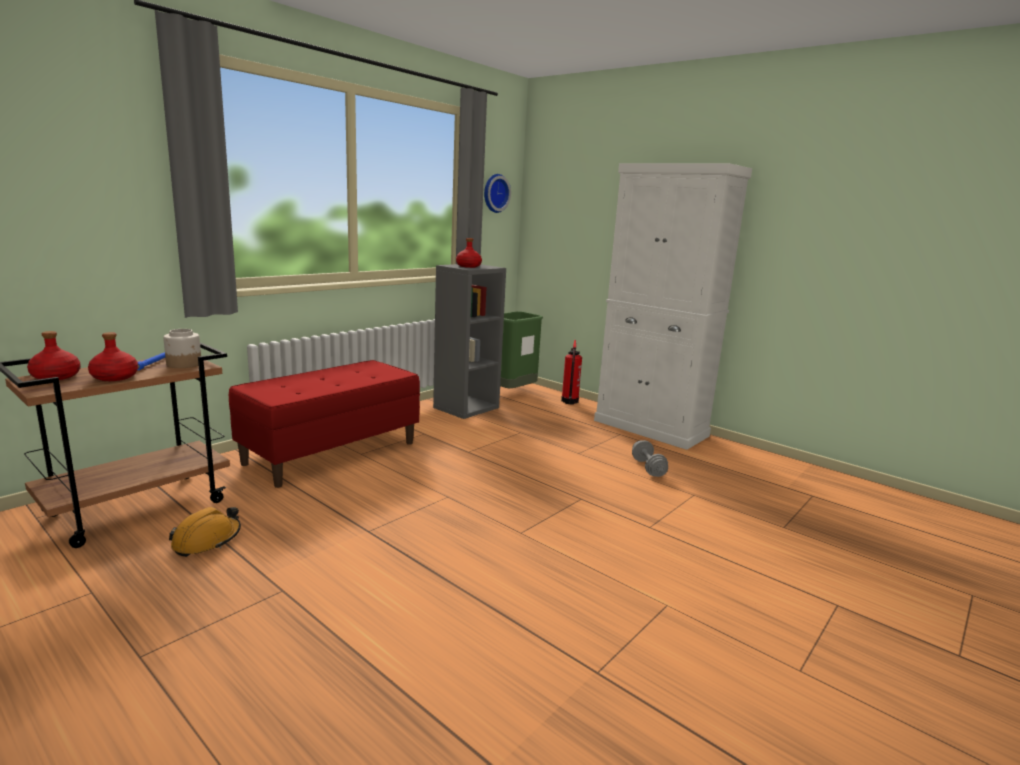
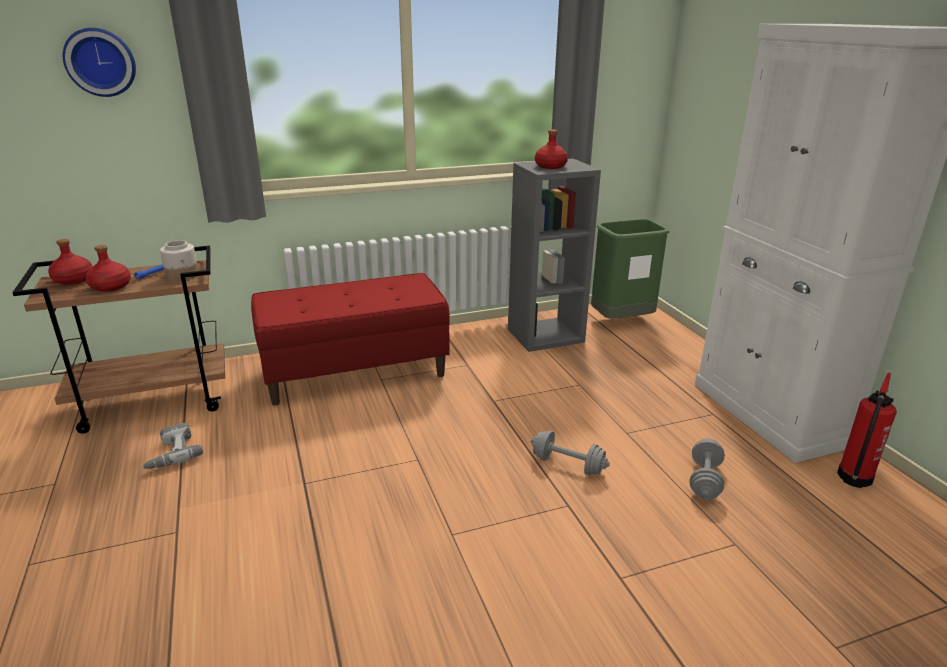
camera: 30 degrees right, 10 degrees up
orange hard hat [169,507,241,557] -> power drill [142,423,203,469]
wall clock [484,174,511,213] -> wall clock moved to [63,28,136,97]
fire extinguisher [561,340,582,404] -> fire extinguisher moved to [837,373,897,488]
none -> grey dumbbell [531,431,610,475]

